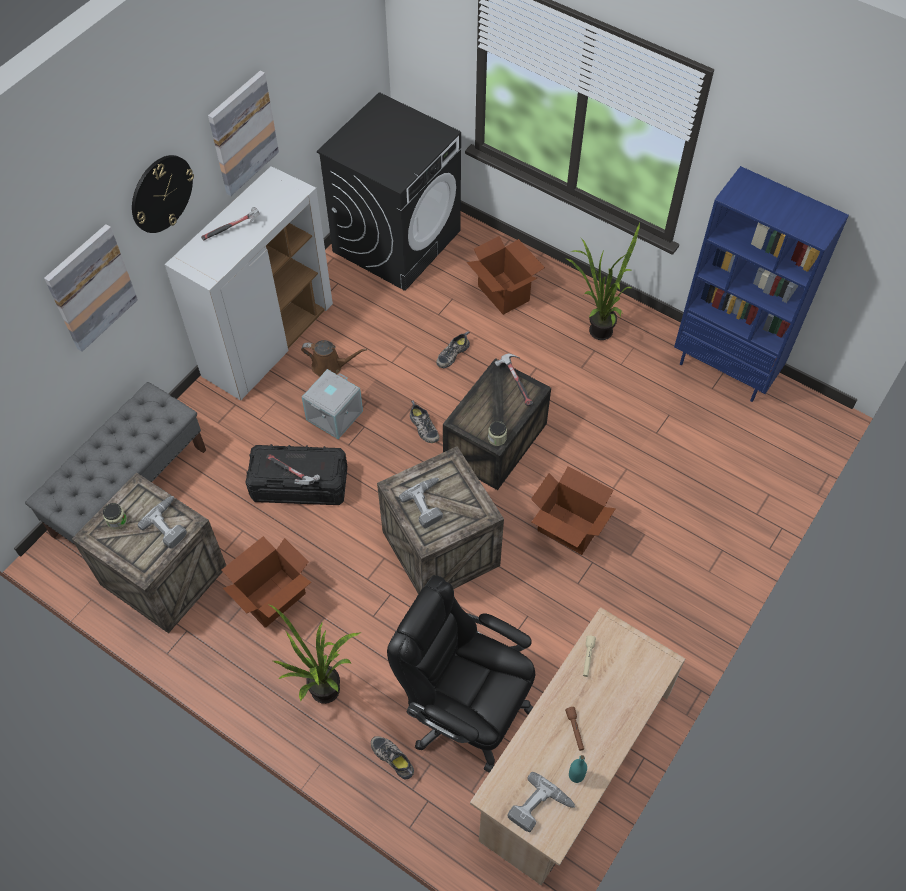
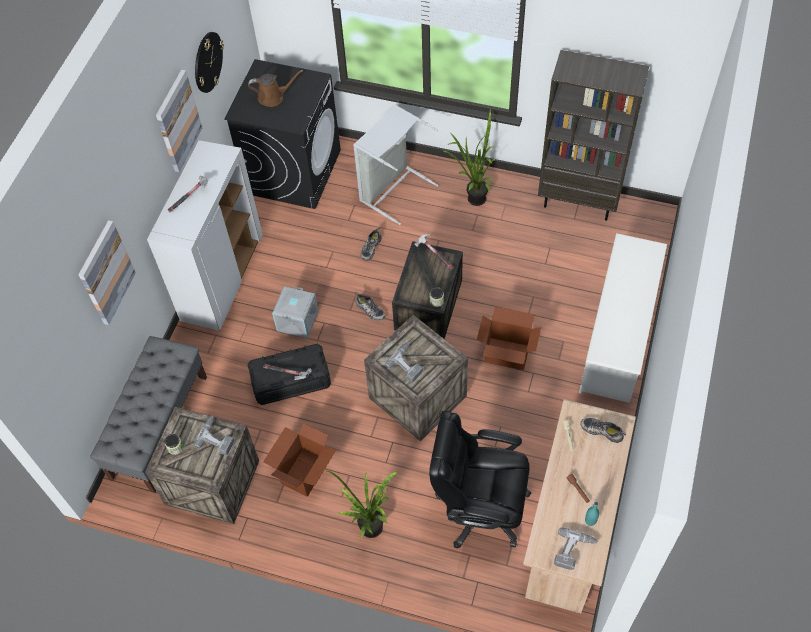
camera: 15 degrees left, 0 degrees up
wall clock [132,155,194,233] -> wall clock moved to [195,32,224,93]
brown watering can [301,340,367,377] -> brown watering can moved to [248,70,303,107]
shoe [371,736,414,779] -> shoe moved to [580,418,627,443]
cardboard box [467,236,545,315] -> grey laundry basket [353,105,439,225]
blue bookcase [674,166,849,402] -> brown bookcase [538,50,649,221]
none -> white shoe rack [579,233,667,403]

